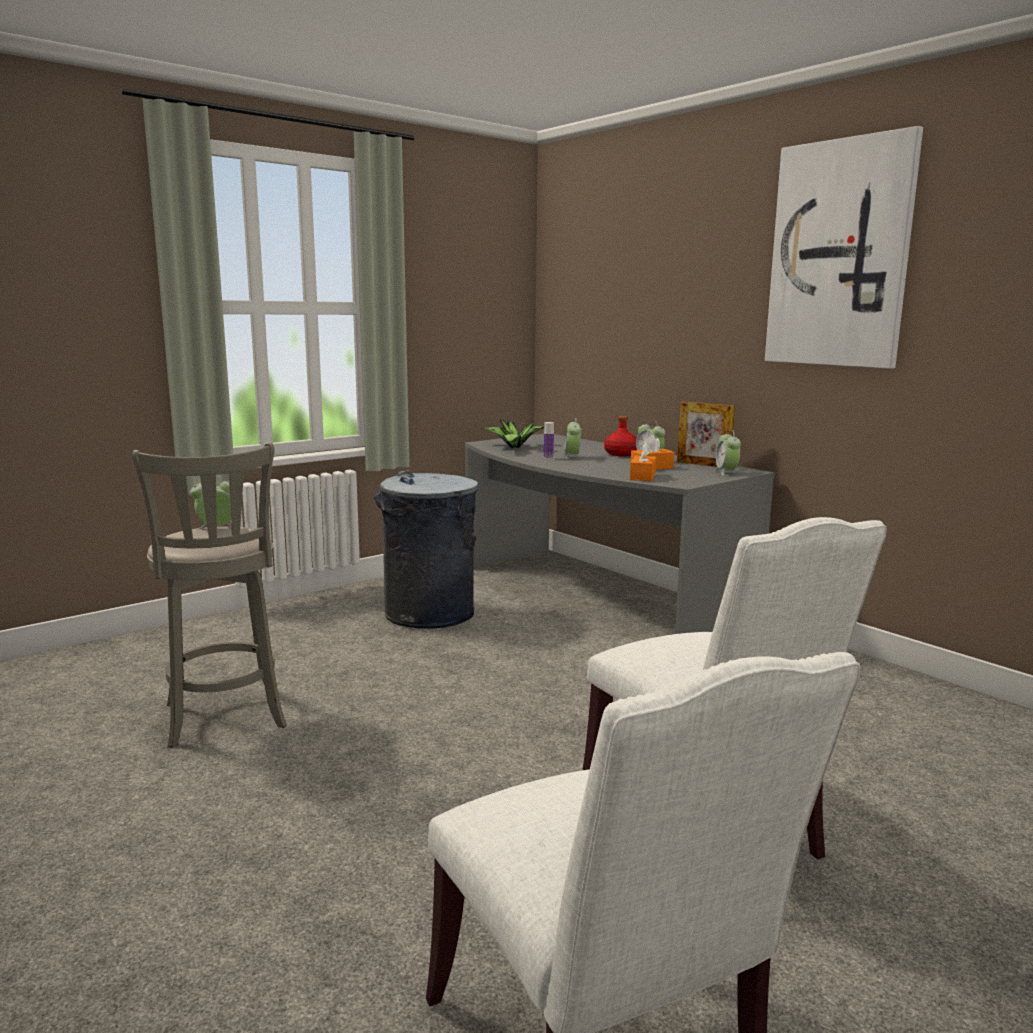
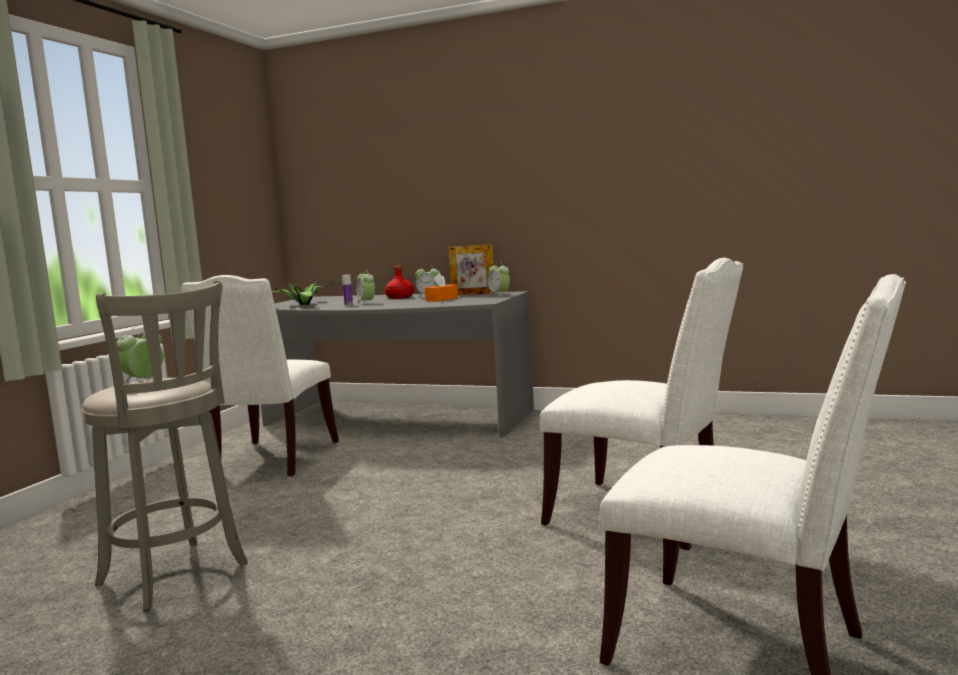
camera: 30 degrees left, 5 degrees down
grey trash can [373,470,479,629] -> white chair [181,275,339,476]
orange tissue box [630,443,656,481] -> none
picture [765,126,923,369] -> none

